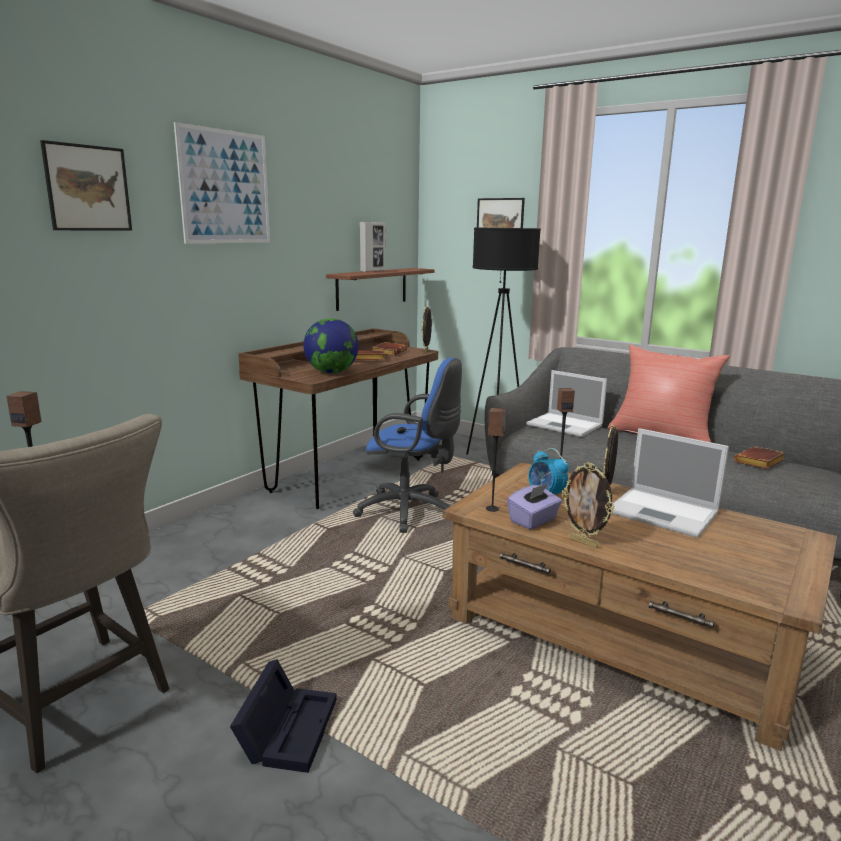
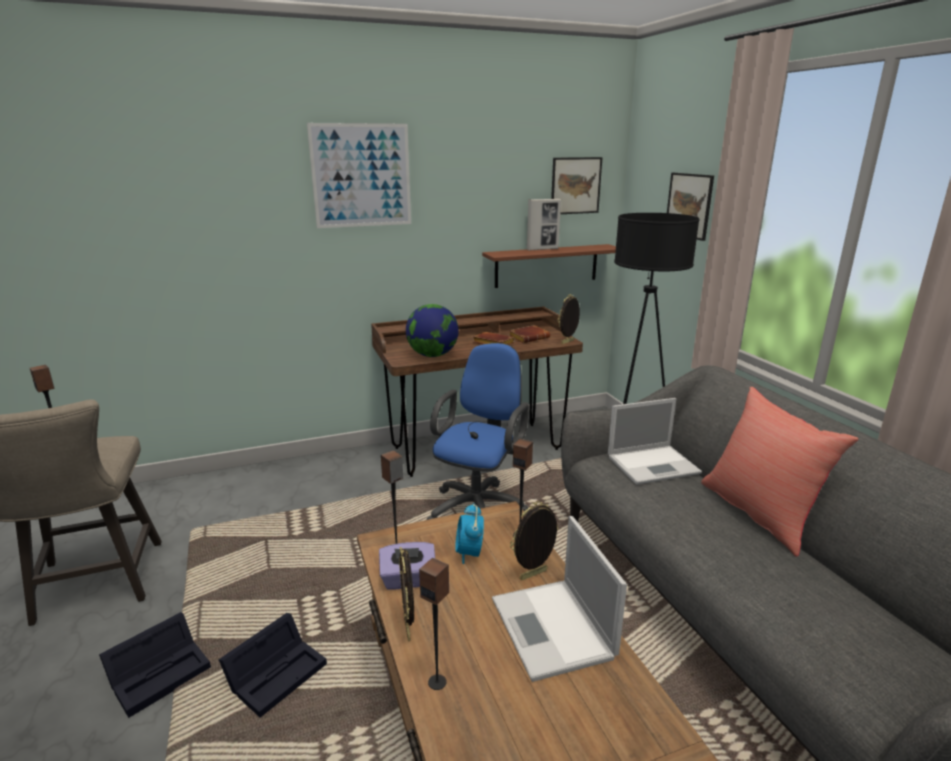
camera: 35 degrees right, 5 degrees up
picture [40,140,132,231] -> picture moved to [551,157,603,214]
blue office chair [353,358,462,533] -> blue office chair turned 120 degrees counterclockwise [427,343,529,520]
laptop [526,370,607,437] -> laptop turned 90 degrees counterclockwise [608,398,702,485]
brown book [734,446,786,469] -> none
none -> black storage box [219,613,327,718]
none -> speaker [419,558,449,690]

